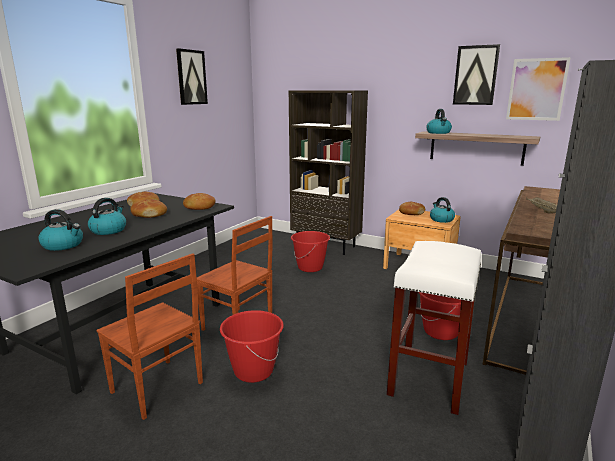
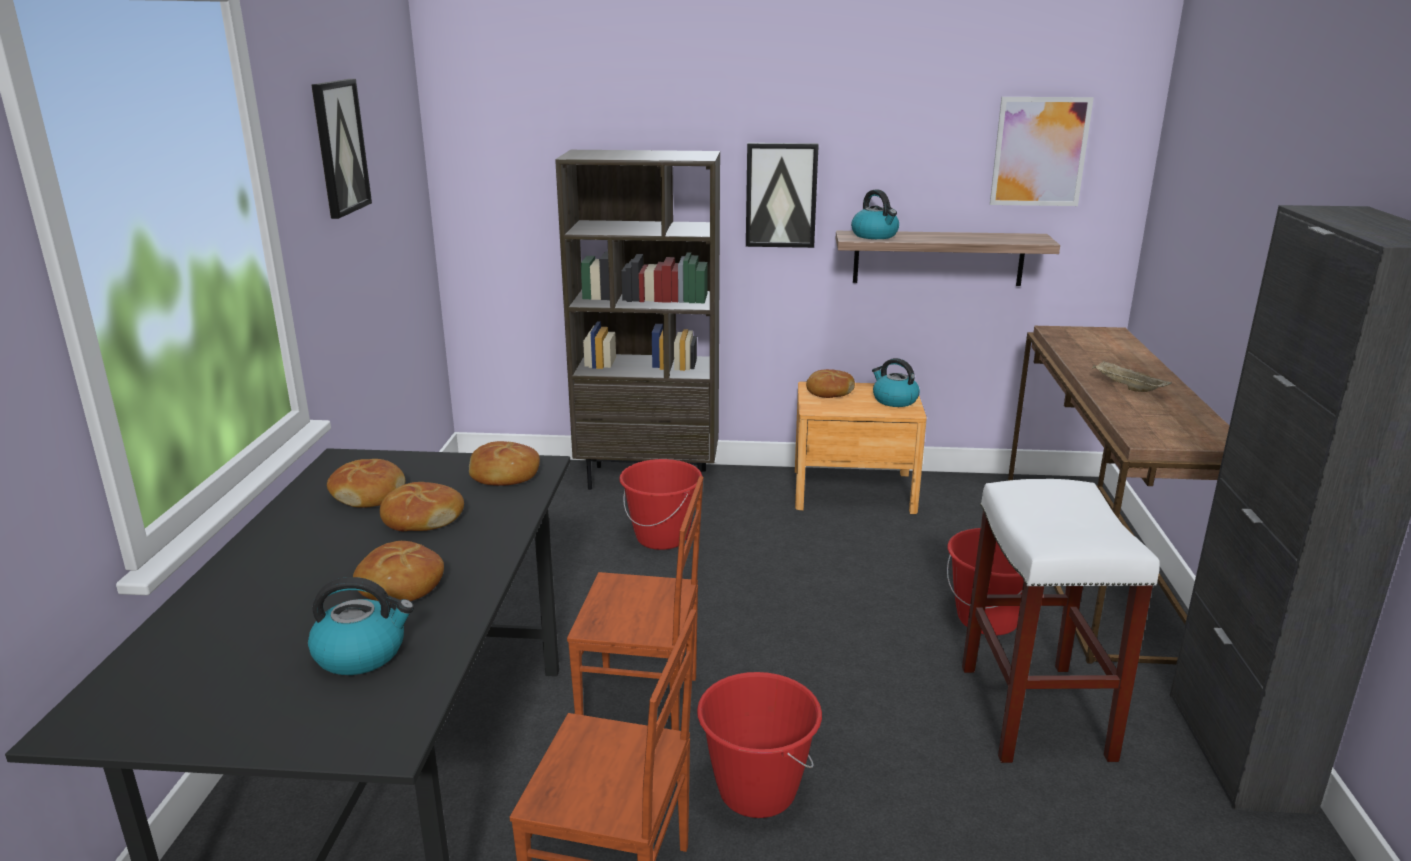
camera: 25 degrees left, 5 degrees up
kettle [88,198,126,235] -> bread [353,541,444,601]
picture [453,44,500,105] -> picture moved to [746,143,819,248]

